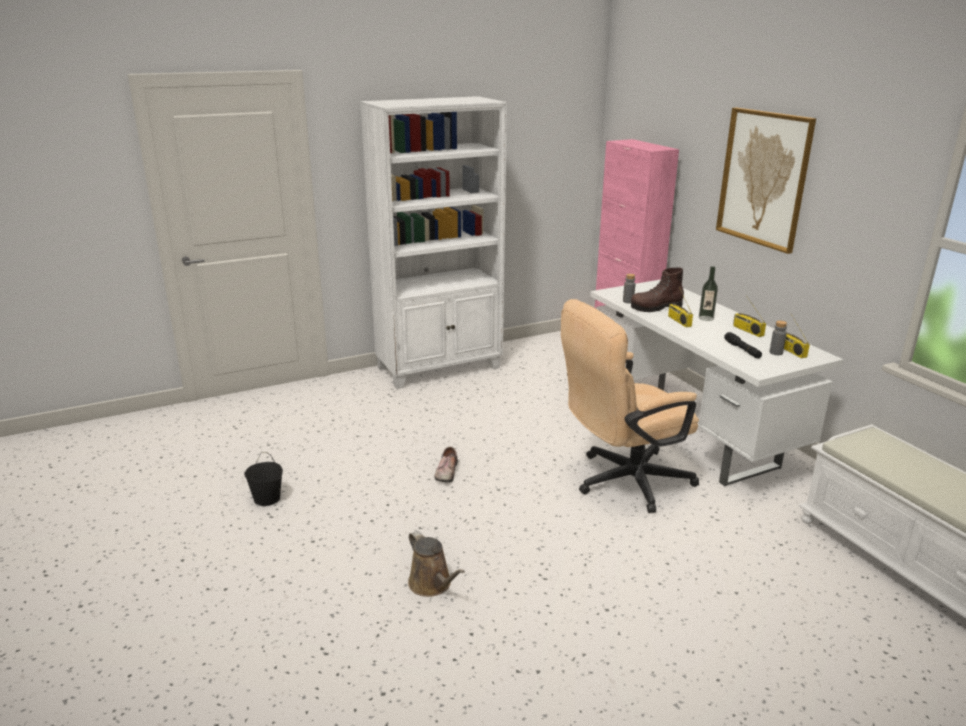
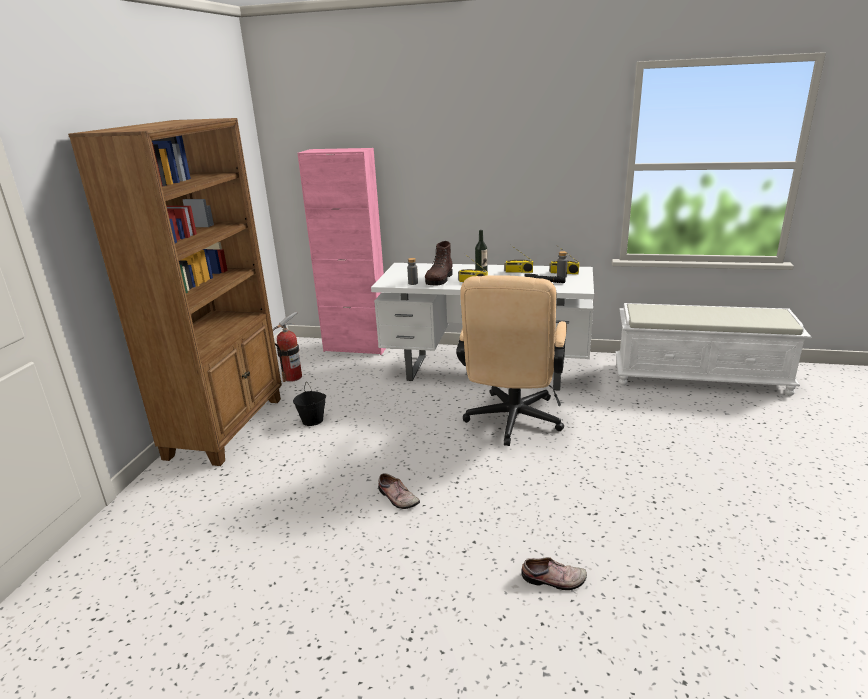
camera: 50 degrees left, 0 degrees up
black bucket [244,452,283,506] -> black bucket moved to [293,382,326,426]
white bookcase [360,96,507,389] -> brown bookcase [68,118,282,466]
brown watering can [408,530,465,597] -> shoe [521,557,587,590]
picture [716,108,816,254] -> none
none -> fire extinguisher [272,312,302,382]

